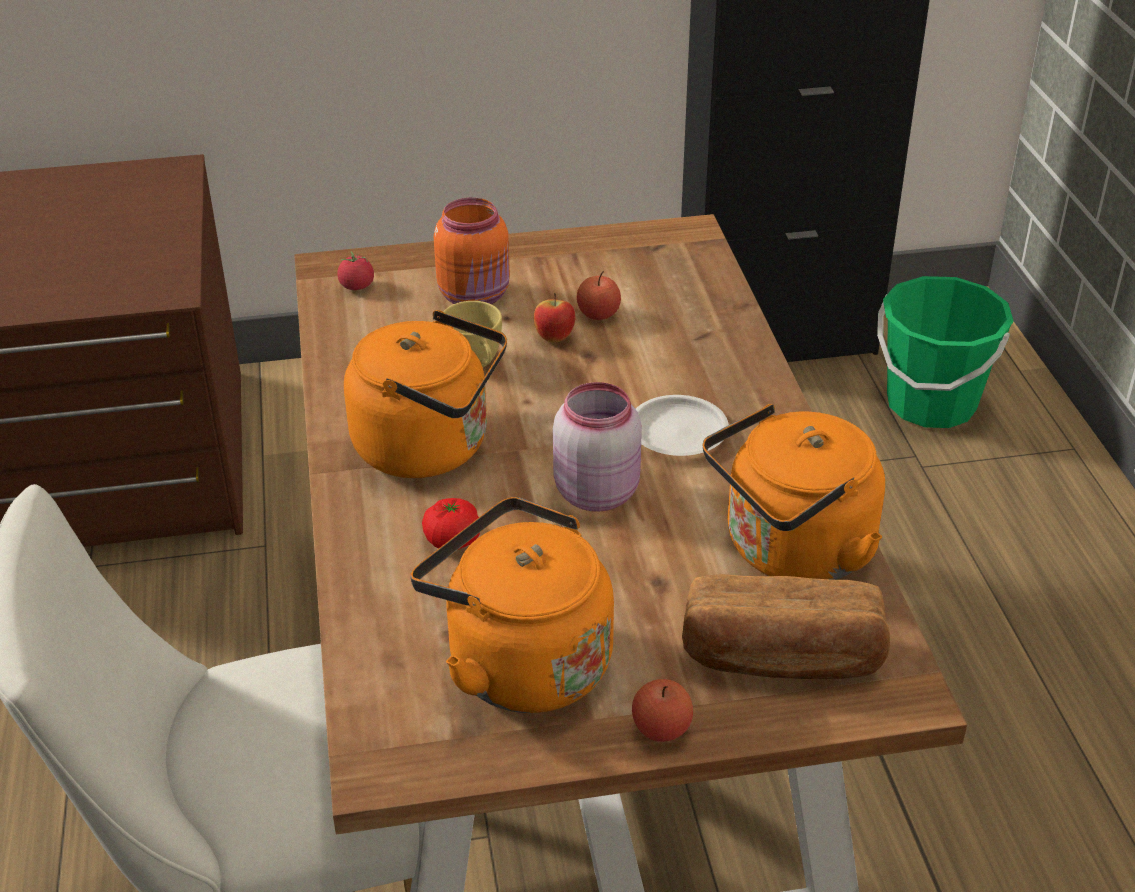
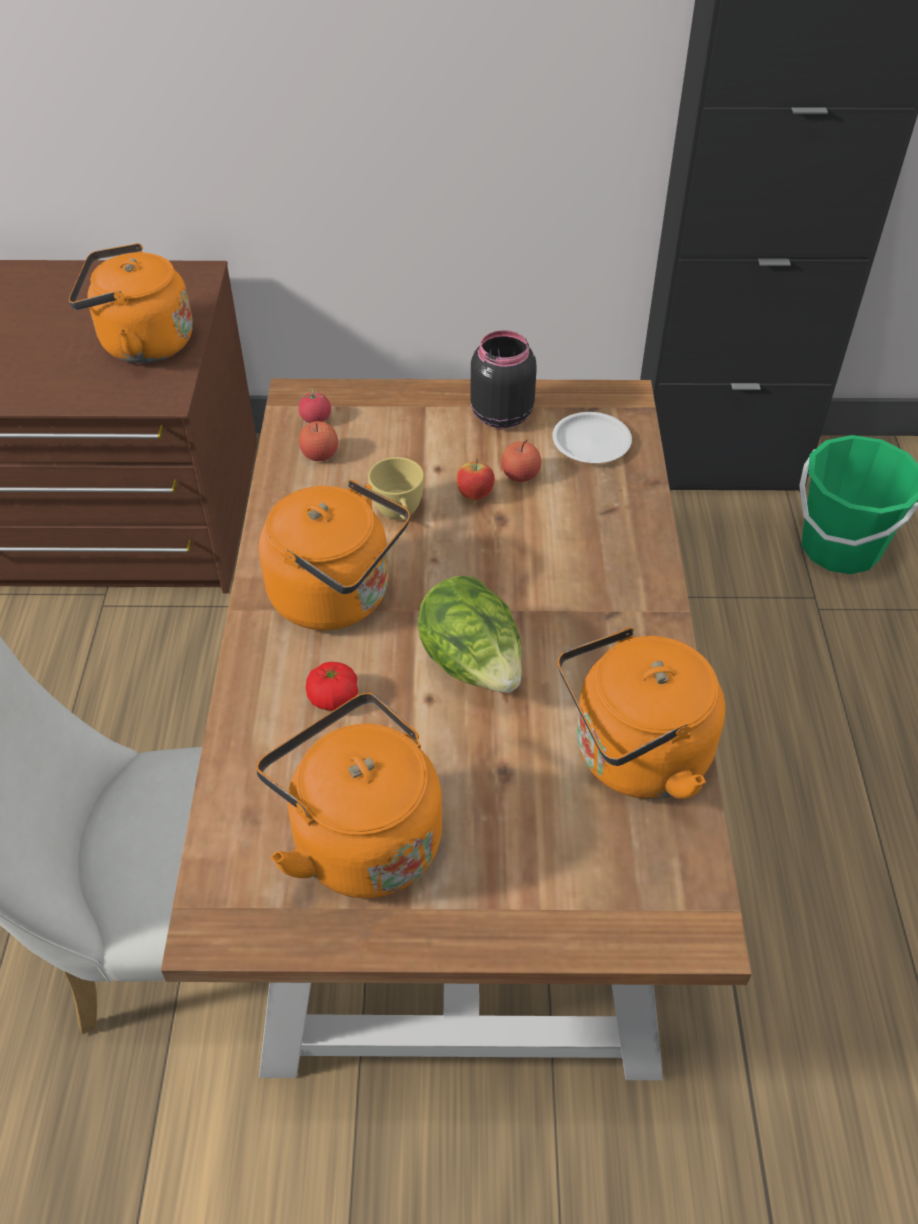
camera: 10 degrees right, 10 degrees up
orange jar [434,197,510,304] -> none
pink jar [553,382,642,512] -> lettuce [418,576,522,693]
apple [632,679,693,742] -> apple moved to [299,421,338,461]
white plate [636,395,729,456] -> white plate moved to [552,412,632,463]
bread [682,574,890,679] -> none
none -> orange kettle [69,243,193,363]
none -> black jar [470,330,537,428]

